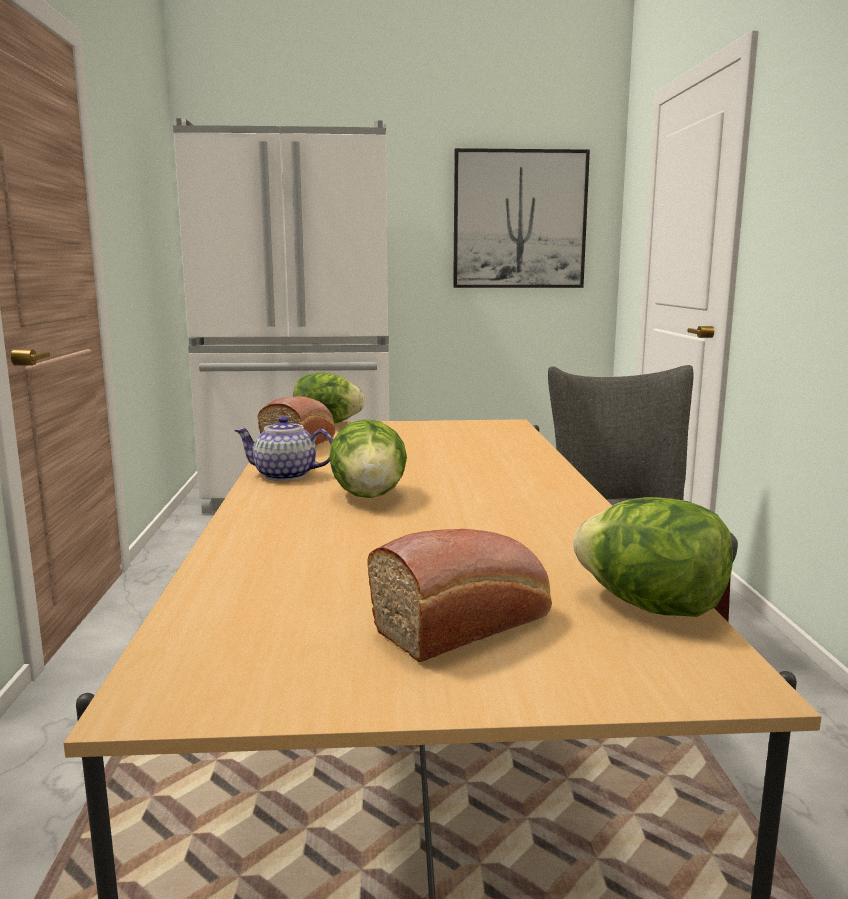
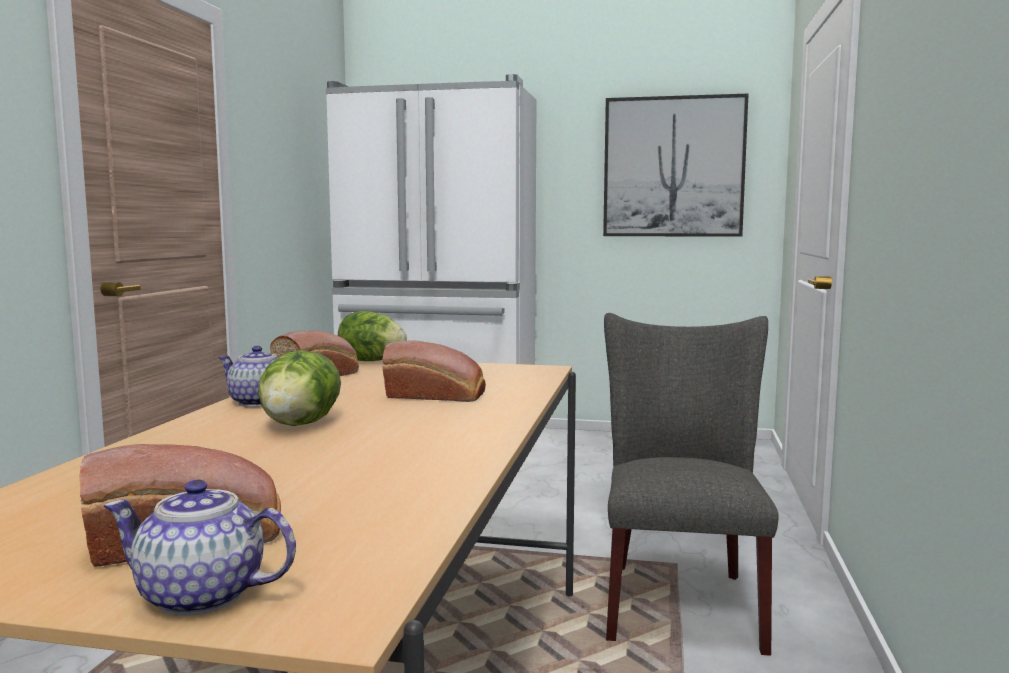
camera: 15 degrees right, 5 degrees down
lettuce [573,497,733,617] -> none
none -> teapot [103,480,296,616]
none -> bread [382,340,486,402]

